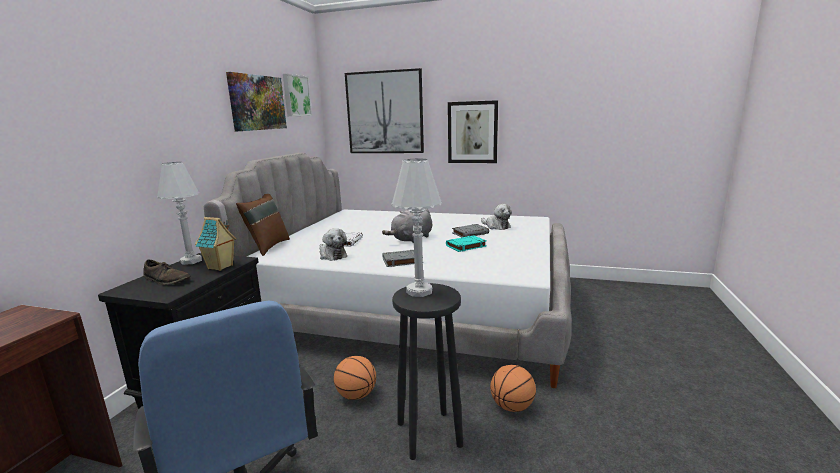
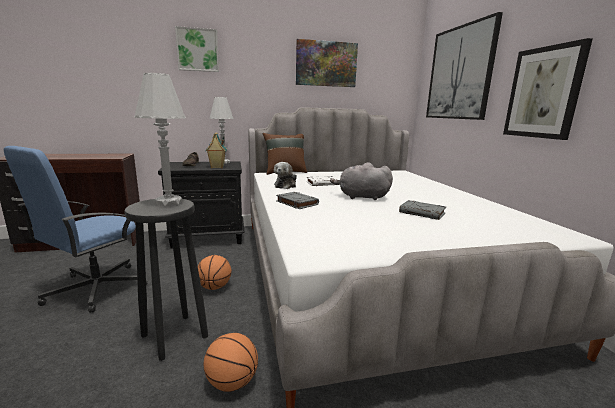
camera: 60 degrees right, 0 degrees up
picture [283,74,312,116] -> picture moved to [175,26,219,72]
turquoise book [446,235,487,252] -> none
plush toy [481,204,512,230] -> none

